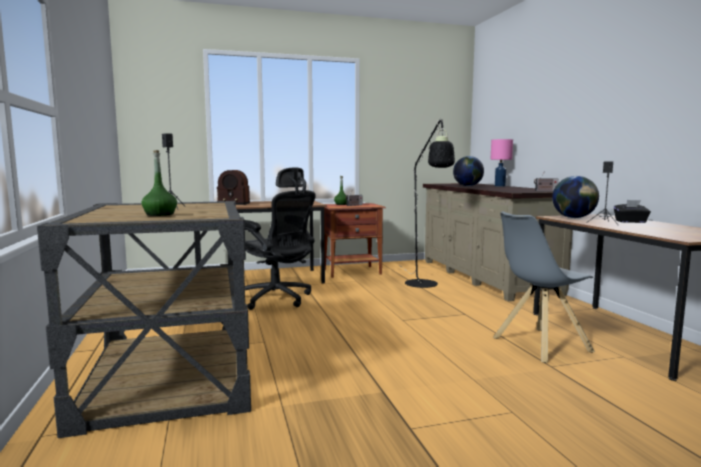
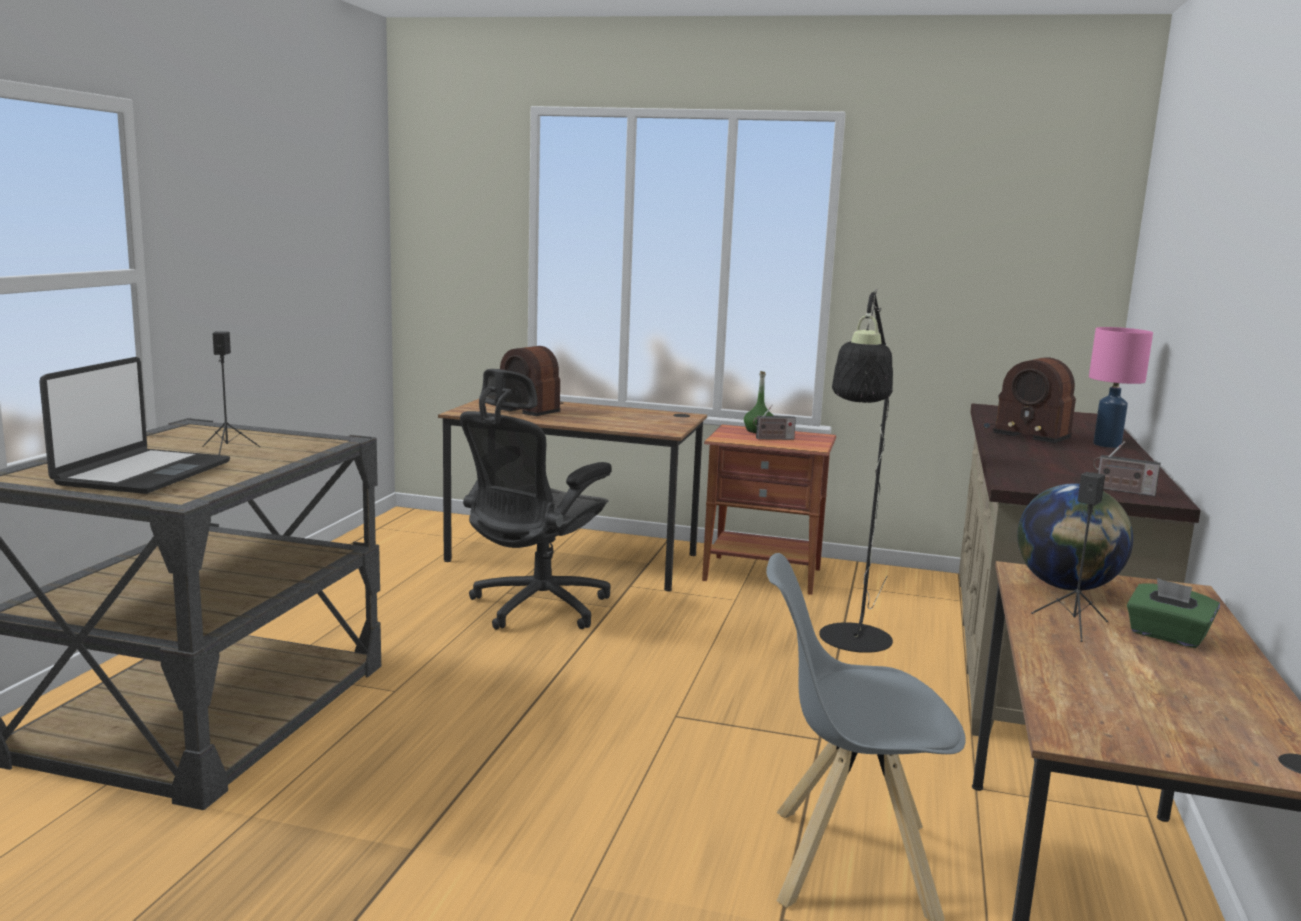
camera: 30 degrees right, 5 degrees up
green bottle [141,150,177,216] -> laptop [39,357,230,494]
office chair [245,167,316,310] -> office chair turned 45 degrees clockwise [460,369,612,630]
globe [453,156,484,186] -> radio [984,357,1076,443]
black tissue box [614,200,651,223] -> green tissue box [1127,578,1220,648]

